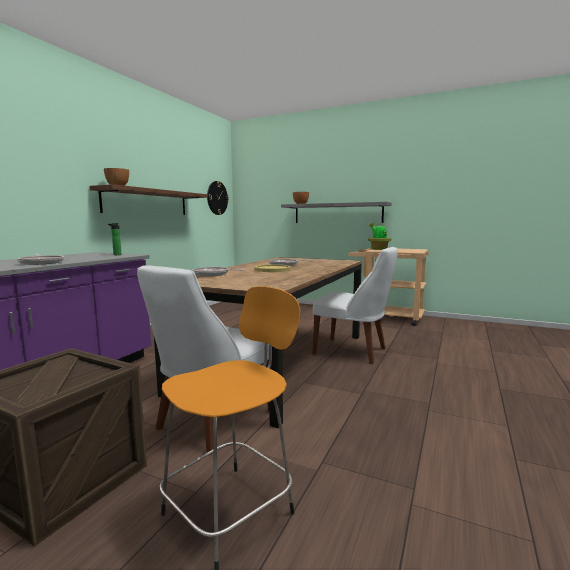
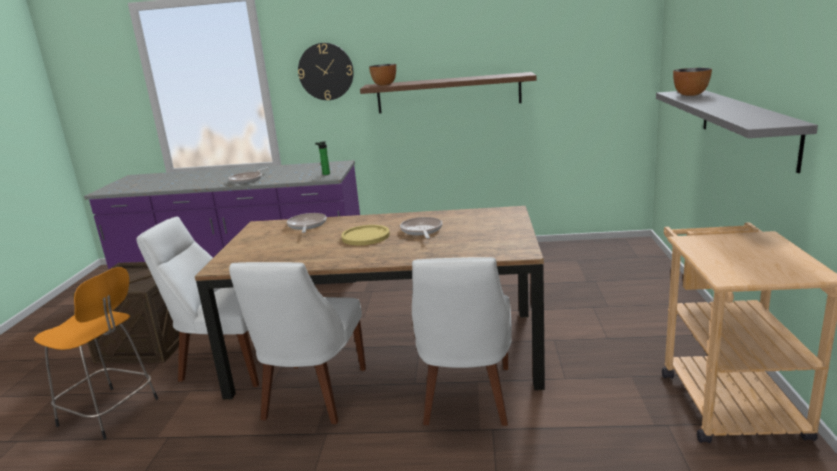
camera: 70 degrees right, 10 degrees up
wall clock [207,181,229,215] -> wall clock moved to [298,43,354,100]
potted plant [368,223,391,250] -> none
none -> white chair [229,262,366,424]

